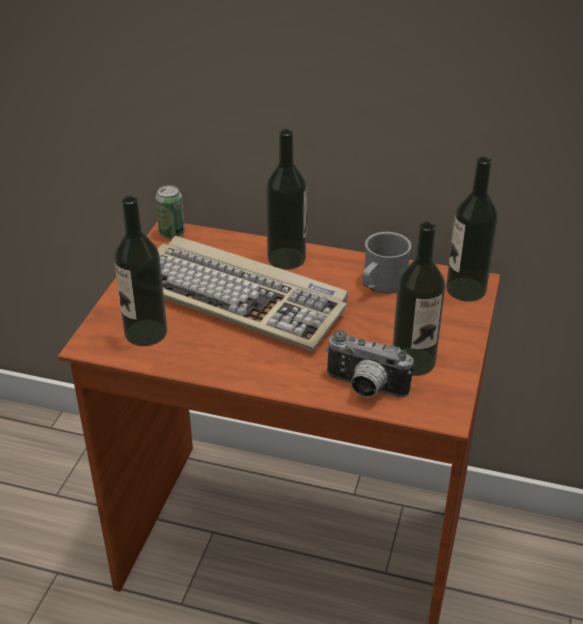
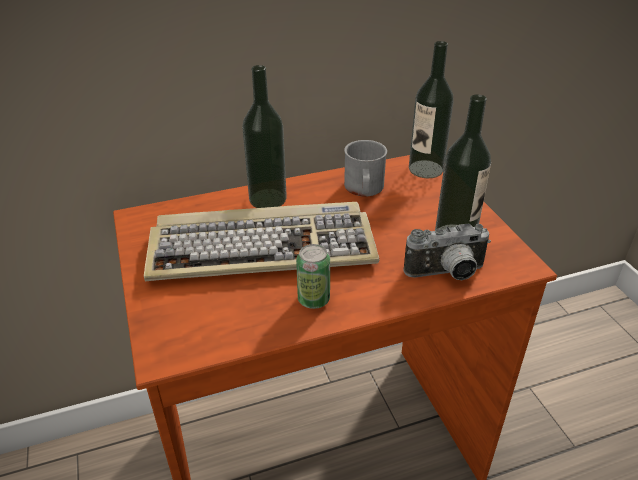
camera: 35 degrees left, 0 degrees up
bottle [114,196,167,346] -> none
can [155,185,185,239] -> can moved to [296,244,330,309]

